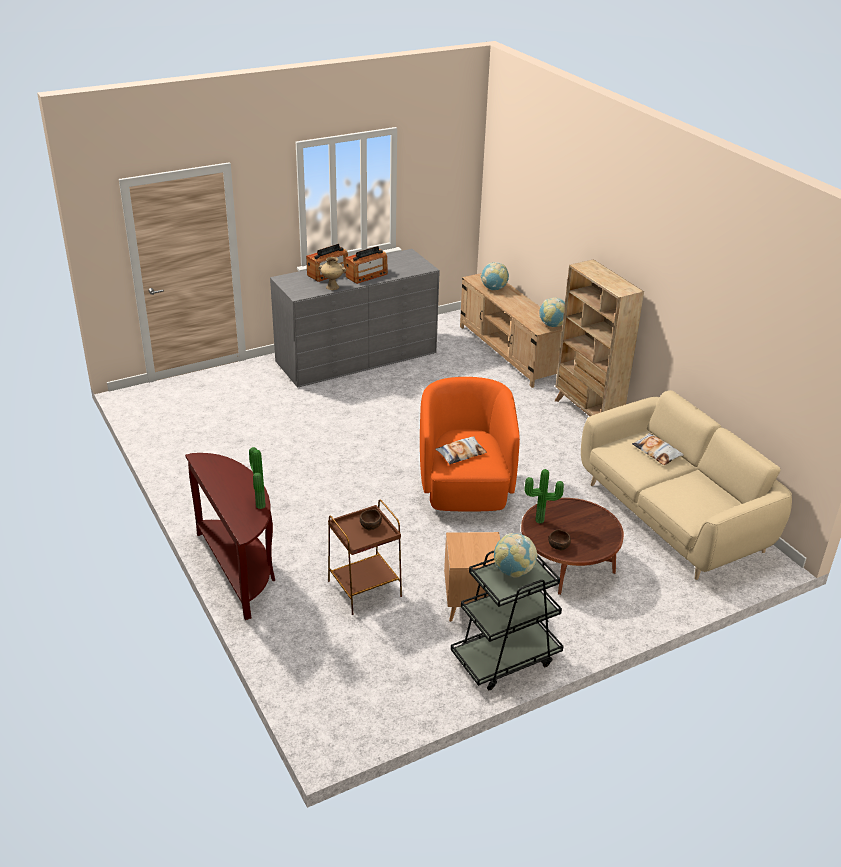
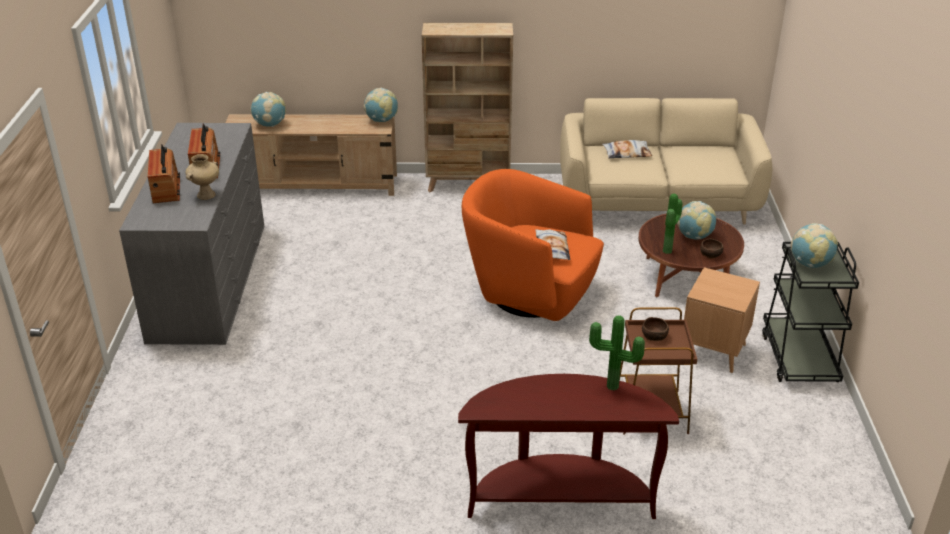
camera: 60 degrees left, 0 degrees up
none -> globe [677,201,716,240]

